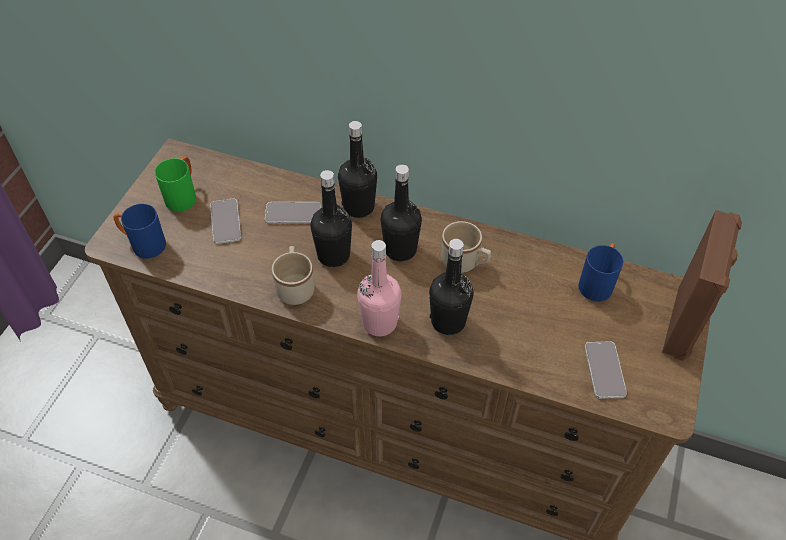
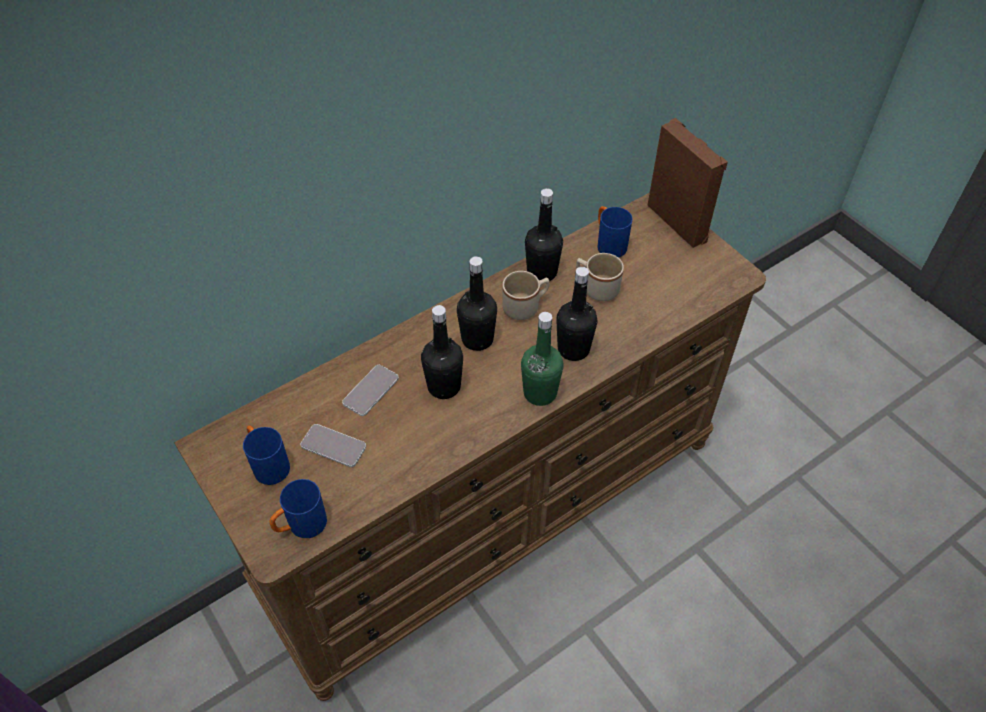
camera: 55 degrees left, 0 degrees up
green mug [155,156,196,212] -> blue mug [243,426,290,485]
beige mug [272,246,315,305] -> beige mug moved to [576,253,624,301]
black bottle [338,121,377,218] -> black bottle moved to [525,188,563,281]
pink bottle [357,240,402,336] -> green bottle [521,312,564,406]
phone [585,341,627,399] -> none

